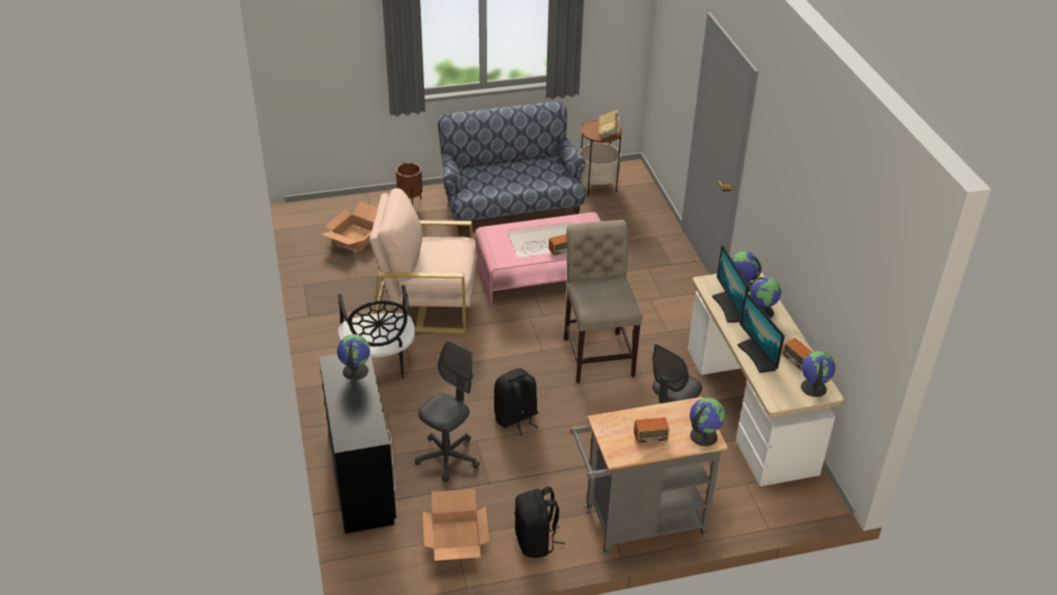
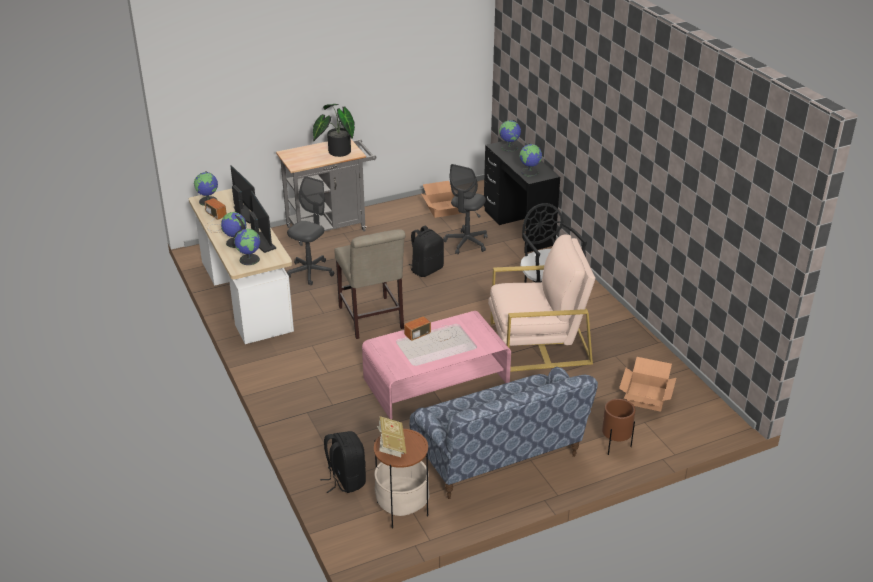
camera: 170 degrees right, 5 degrees down
black backpack [514,487,565,558] -> black backpack moved to [320,431,366,493]
radio [601,416,670,444] -> potted plant [313,104,355,157]
globe [690,398,725,446] -> globe moved to [499,120,521,152]

